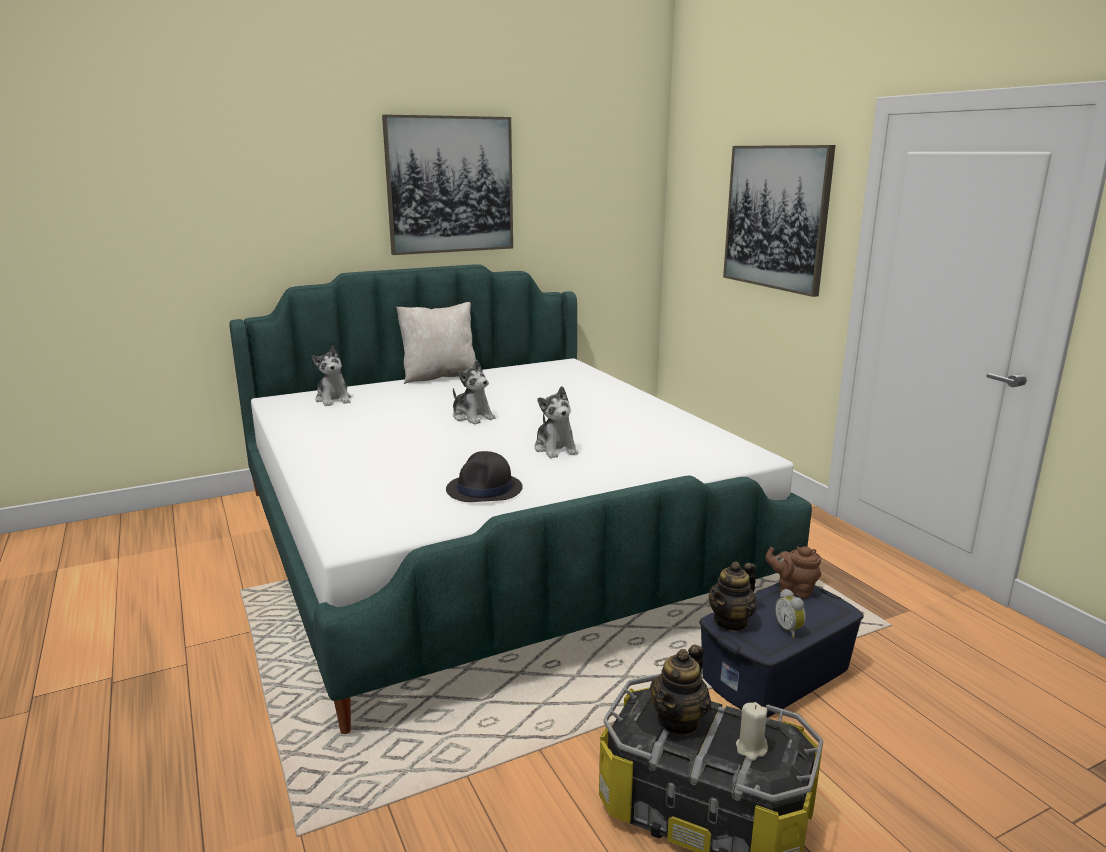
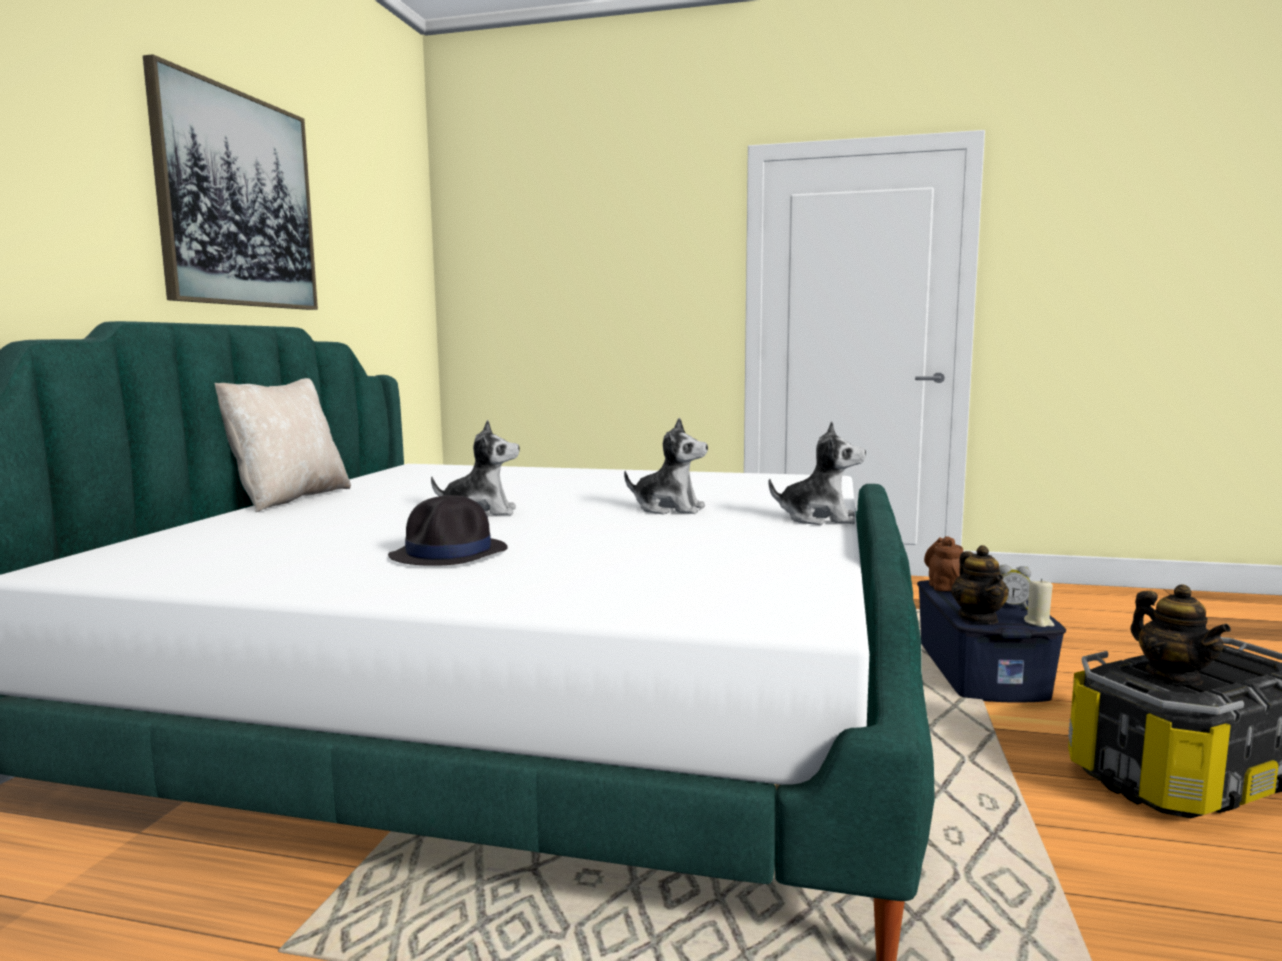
camera: 50 degrees left, 10 degrees down
plush toy [312,346,351,406] -> plush toy moved to [768,422,866,525]
black hat [446,451,523,502] -> black hat moved to [388,495,508,566]
picture [723,145,835,297] -> none
beige candle [736,702,768,761] -> beige candle moved to [1024,579,1054,627]
brown teapot [765,546,821,599] -> brown teapot turned 120 degrees clockwise [924,536,963,591]

